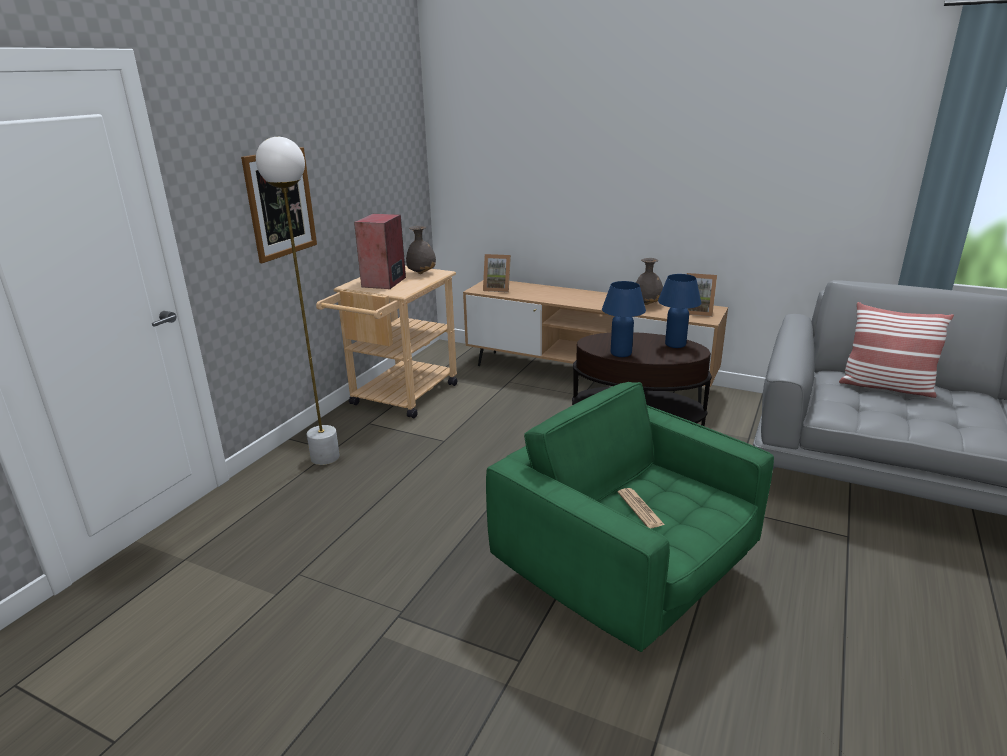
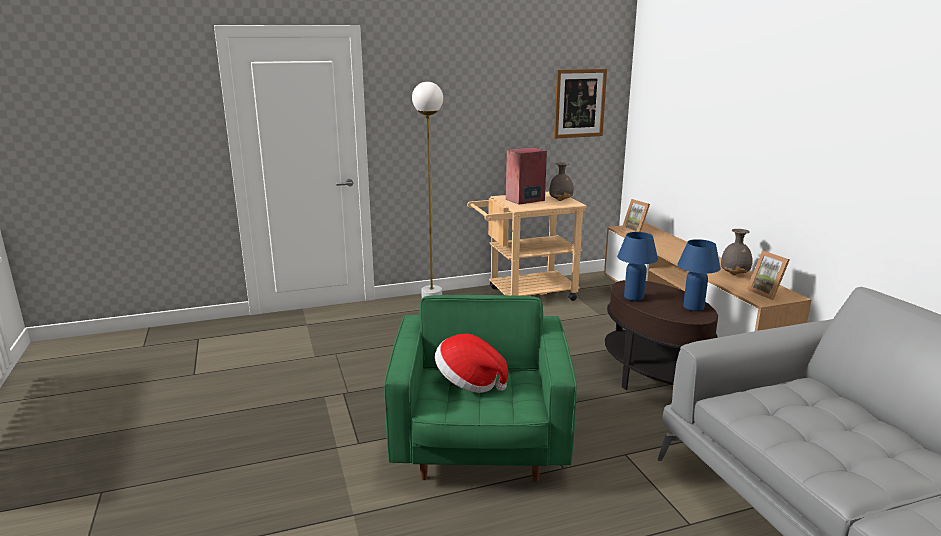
camera: 45 degrees right, 5 degrees down
picture [241,147,317,263] -> picture moved to [554,69,607,139]
newspaper [618,488,665,528] -> hat [435,334,508,393]
pillow [839,302,954,398] -> none

